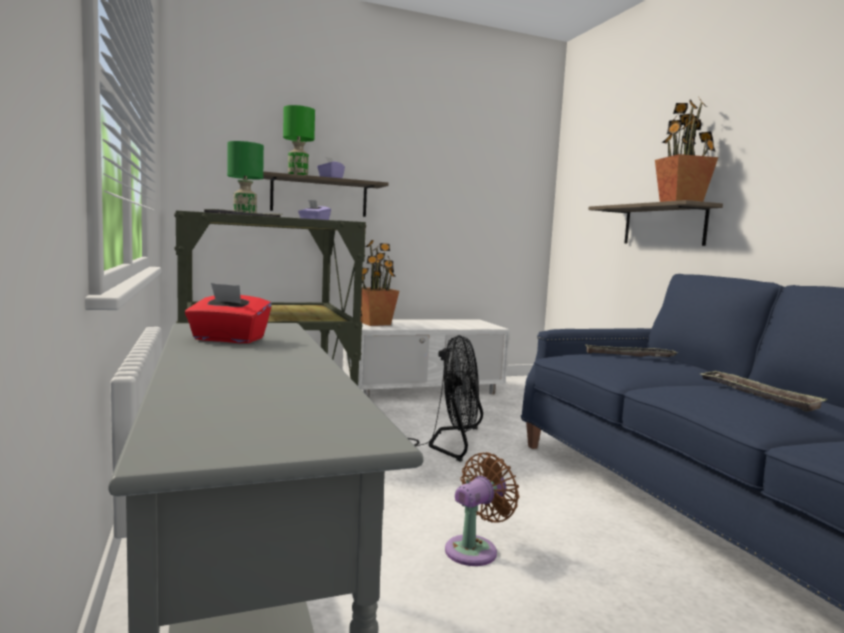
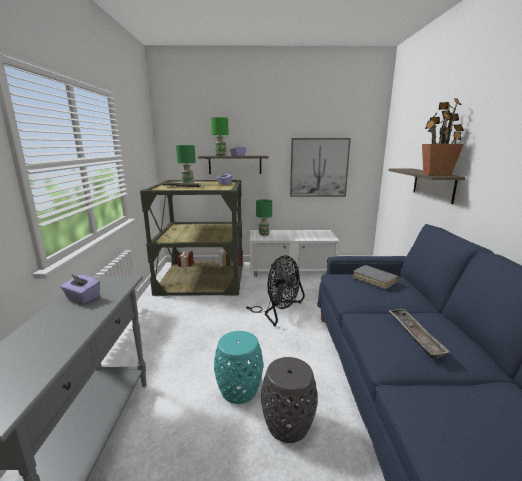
camera: 20 degrees right, 10 degrees up
red tissue box [185,283,271,343] -> purple tissue box [61,274,100,304]
potted plant [361,240,399,326] -> green table lamp [256,199,272,236]
brown fan [445,452,519,566] -> turquoise stool [214,331,263,404]
tray [584,344,679,357] -> grey book [352,265,398,289]
none -> grey stool [261,357,318,443]
none -> picture [290,138,351,197]

